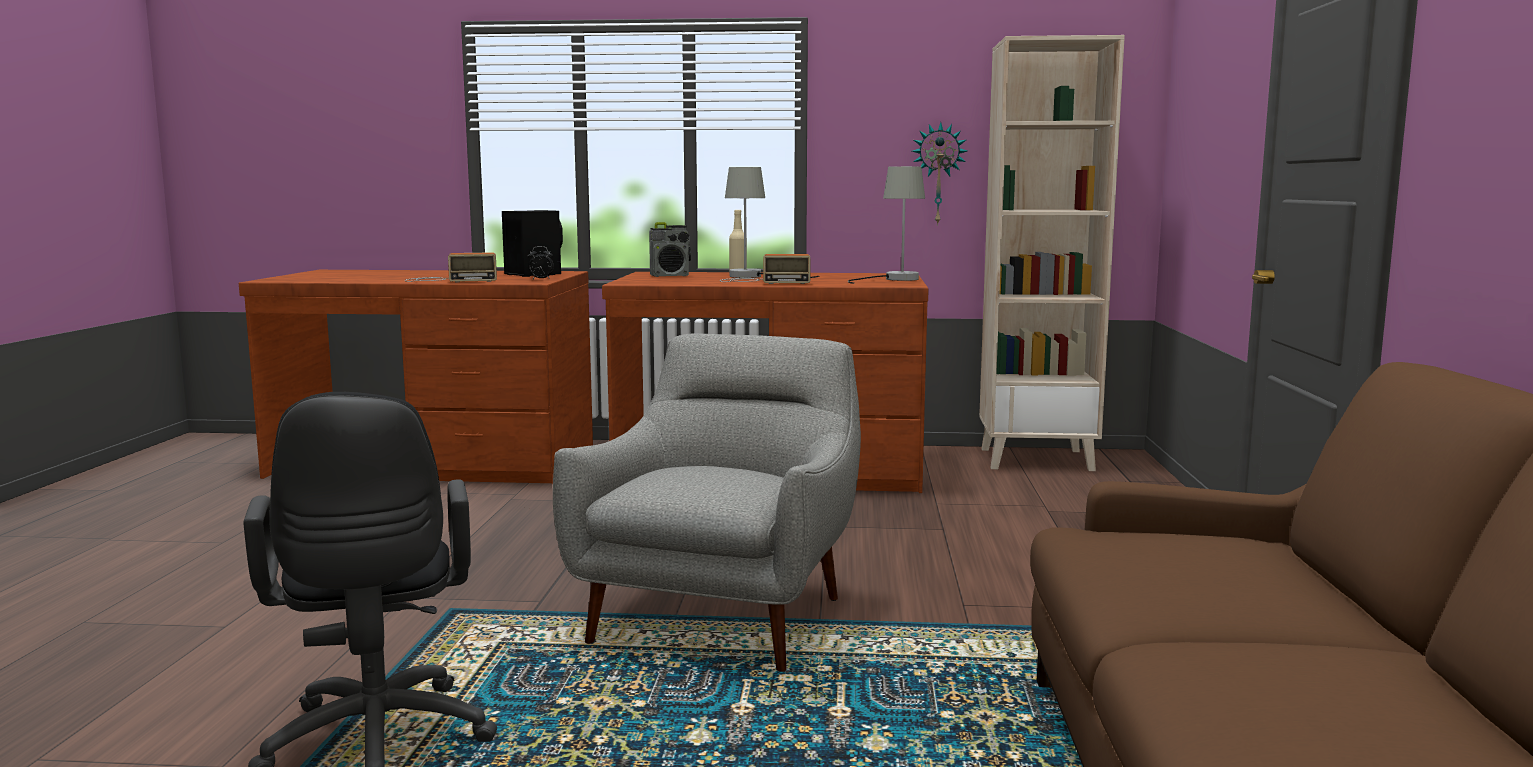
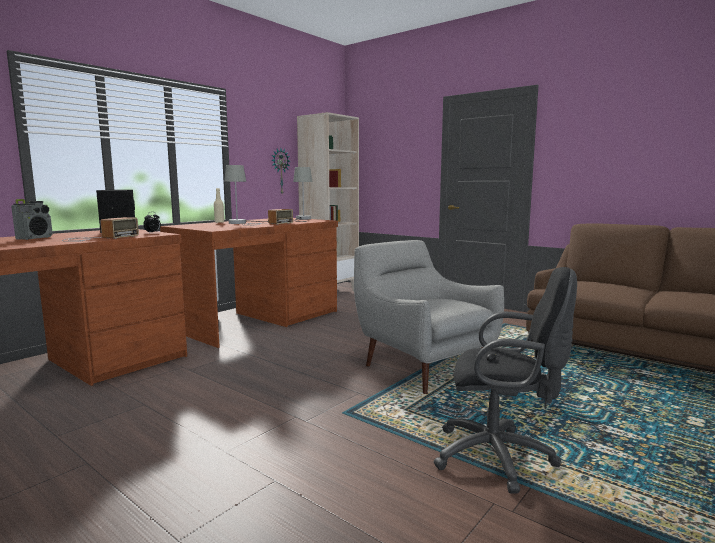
camera: 55 degrees left, 0 degrees up
radio [649,222,691,277] -> radio moved to [11,199,53,240]

